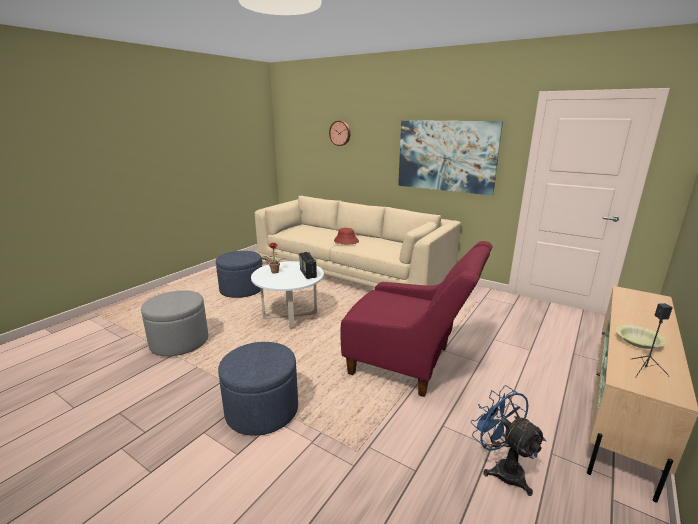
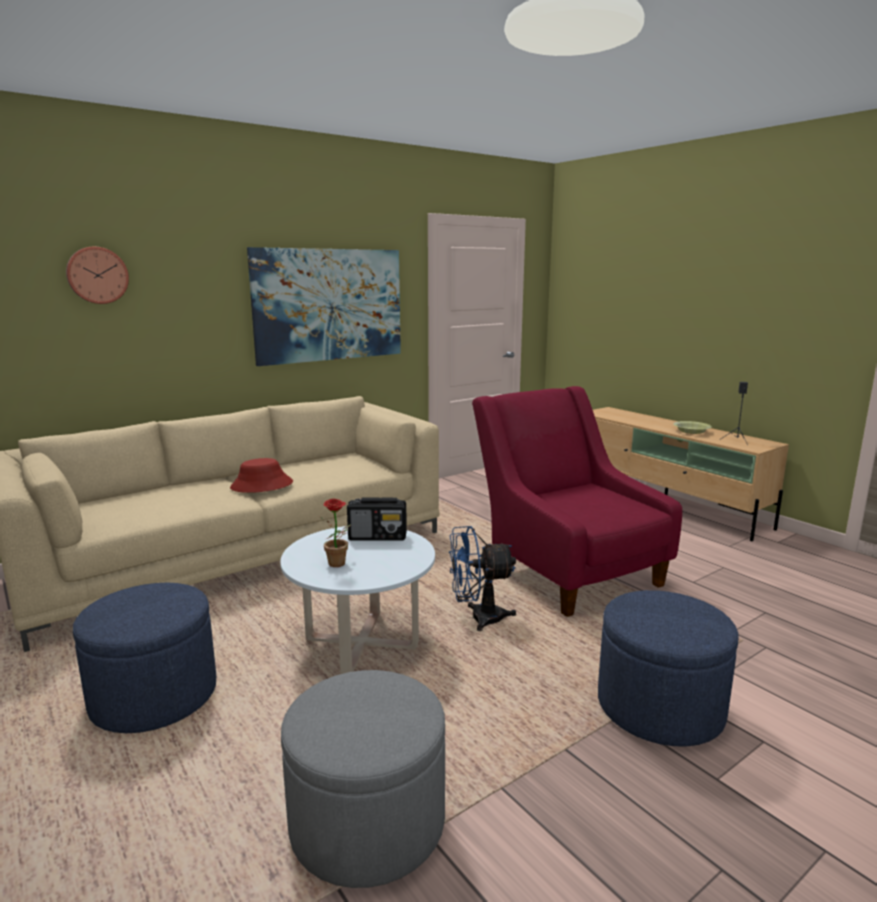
camera: 70 degrees left, 5 degrees down
red armchair [340,241,493,397] -> red armchair turned 75 degrees counterclockwise [472,386,682,617]
blue fan [471,385,547,496] -> blue fan moved to [449,526,516,631]

